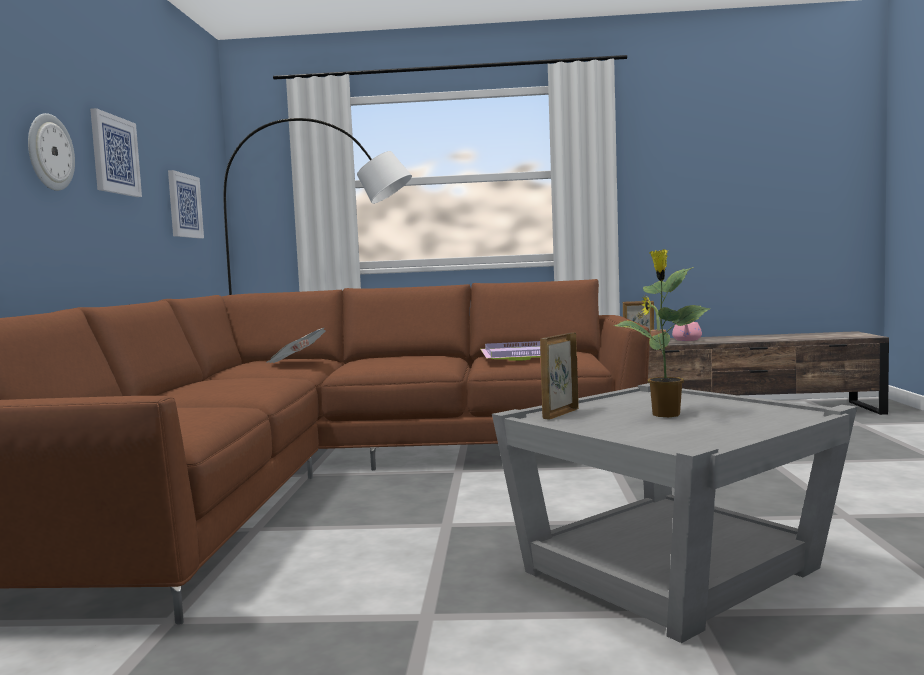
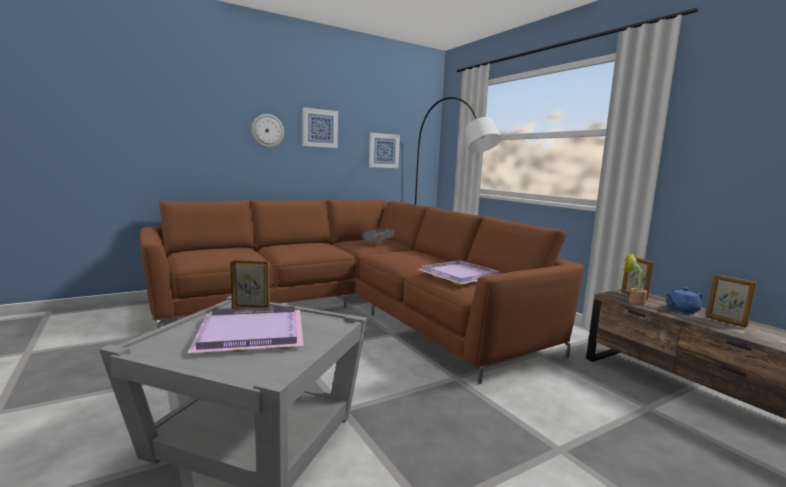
camera: 55 degrees right, 5 degrees up
potted plant [613,249,711,417] -> purple tray [187,306,304,353]
pink teapot [672,322,702,341] -> blue teapot [665,287,702,313]
none -> picture frame [706,274,757,328]

